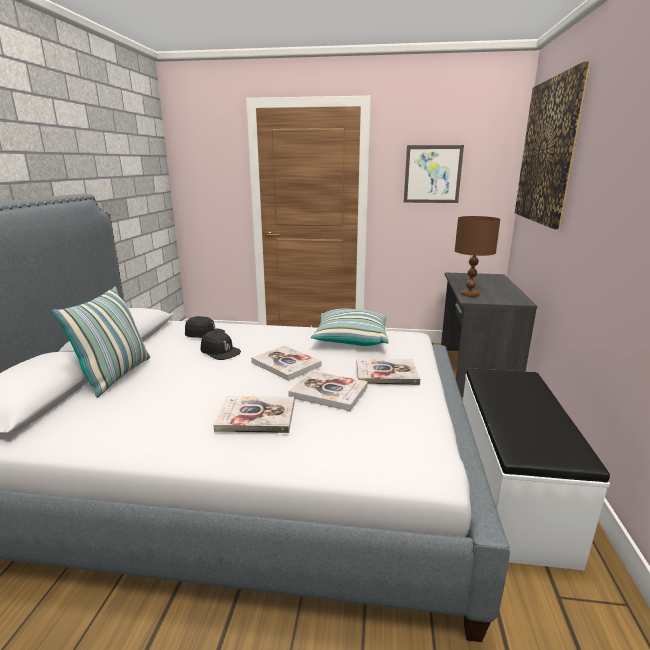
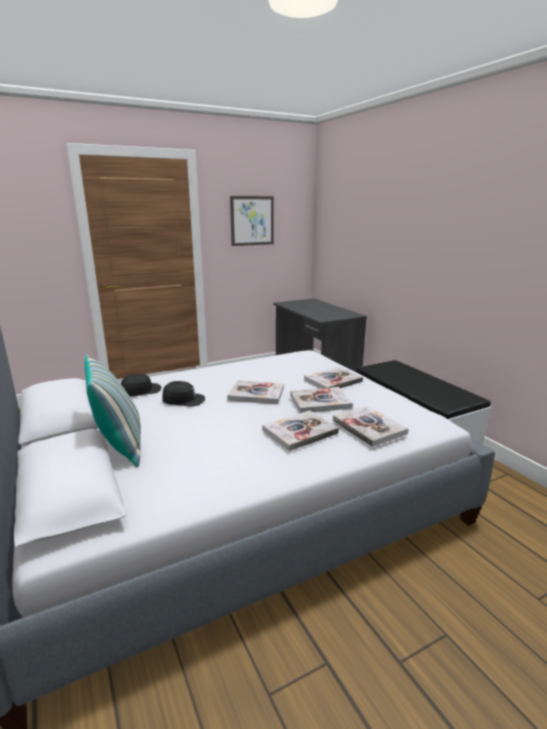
camera: 35 degrees left, 0 degrees up
pillow [311,309,389,346] -> none
brown table lamp [455,216,500,297] -> none
picture [515,61,590,229] -> none
none -> book [333,406,409,447]

